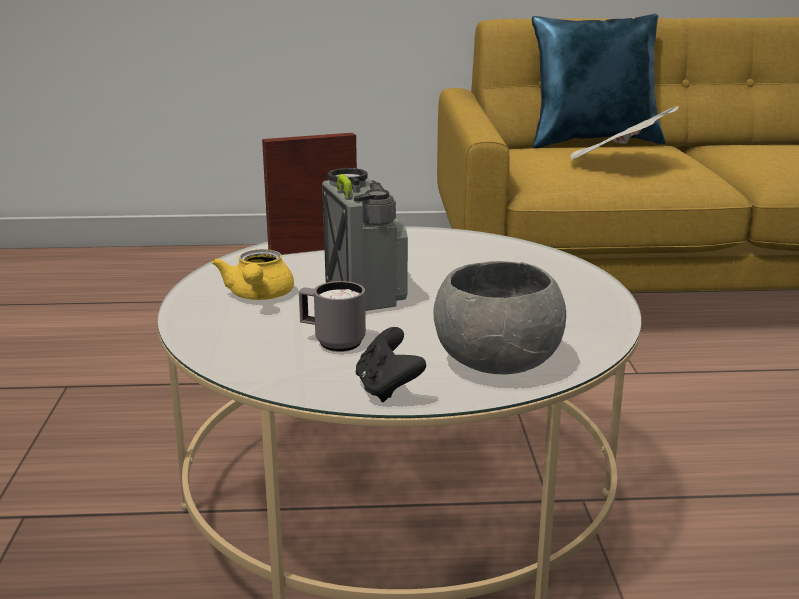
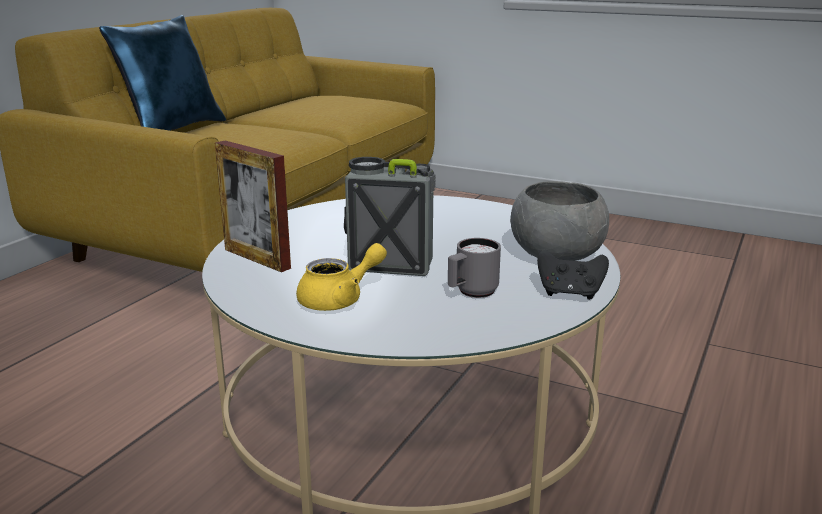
camera: 60 degrees left, 0 degrees up
yellow teapot [212,249,294,300] -> yellow teapot turned 60 degrees counterclockwise [296,243,387,311]
picture frame [262,133,357,255] -> picture frame turned 60 degrees counterclockwise [215,141,291,272]
newspaper [571,106,679,160] -> none

